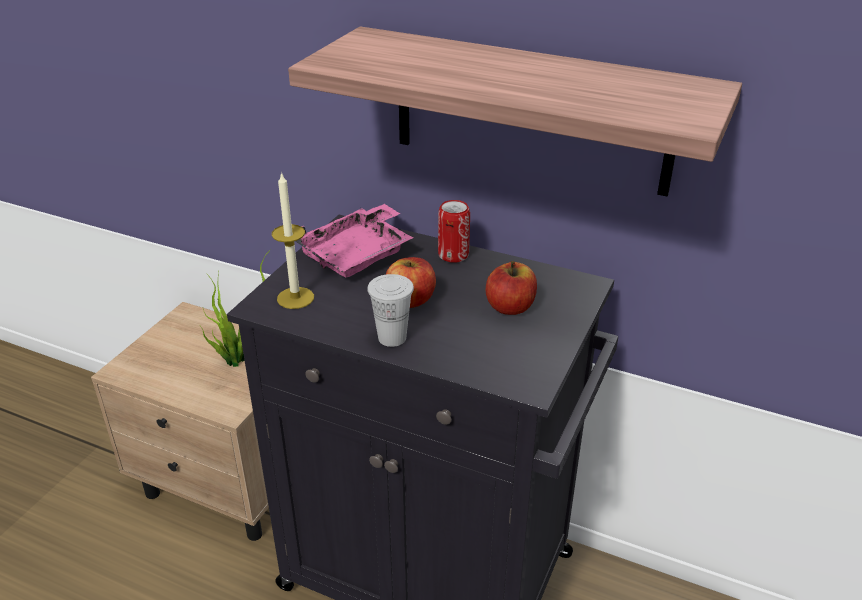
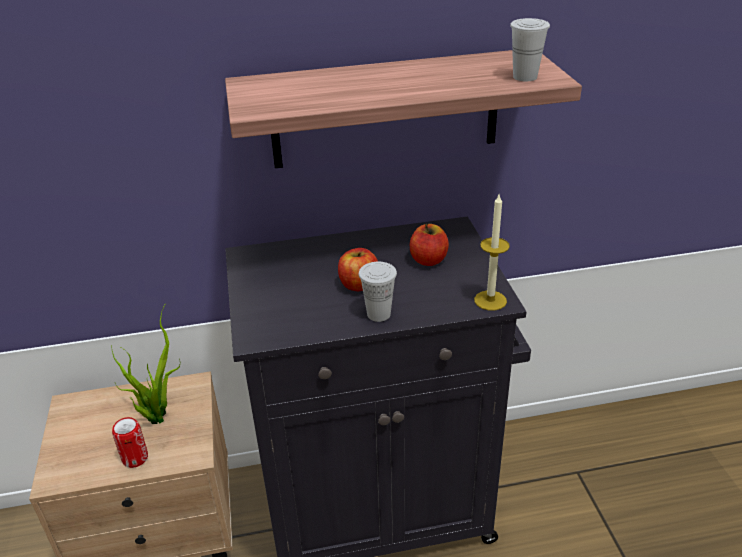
camera: 35 degrees left, 0 degrees up
candle [272,172,314,309] -> candle moved to [474,195,510,311]
pink tray [295,204,414,277] -> none
can [438,200,470,263] -> can moved to [112,417,148,468]
none -> white cup [510,18,550,81]

